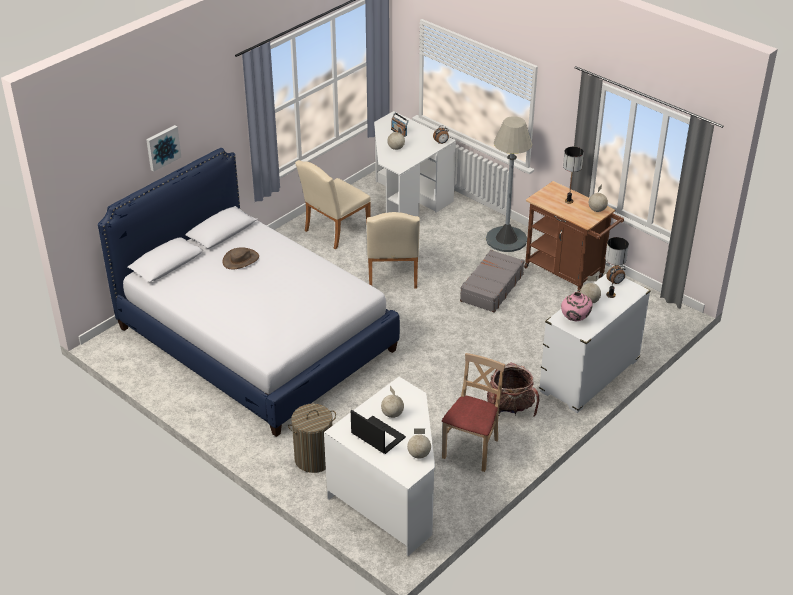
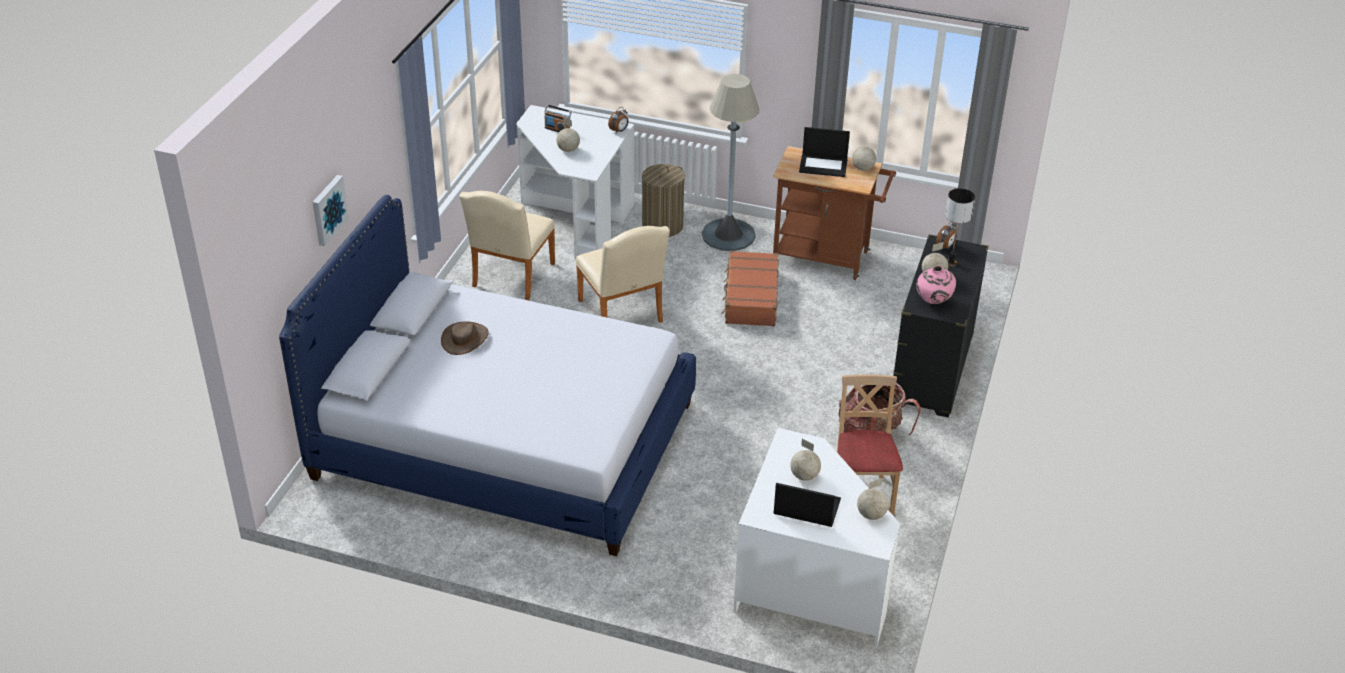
camera: 25 degrees left, 0 degrees up
laundry basket [288,404,336,473] -> laundry basket moved to [642,164,685,237]
grey suitcase [460,250,525,313] -> brown suitcase [721,251,779,326]
white dresser [539,273,651,413] -> black dresser [893,234,989,418]
table lamp [563,147,584,204] -> laptop [799,127,850,177]

